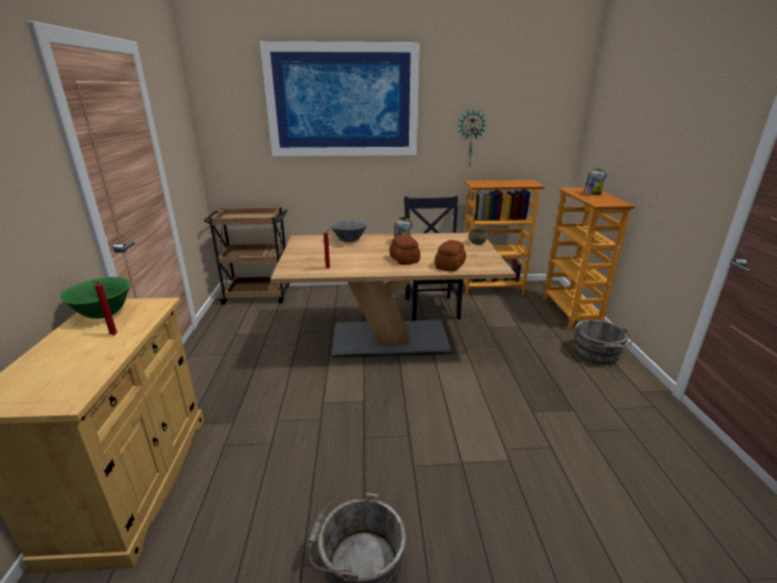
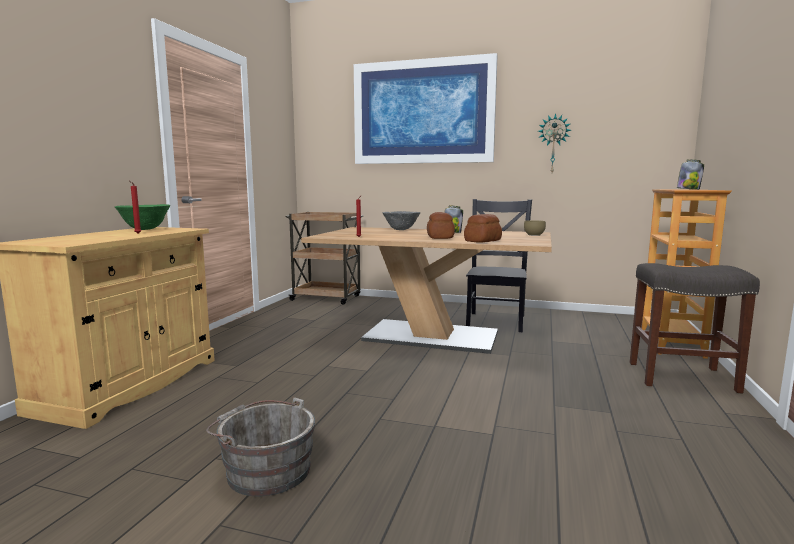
camera: 20 degrees right, 15 degrees down
bookcase [463,180,545,296] -> none
grey bucket [574,319,632,365] -> grey stool [630,263,760,393]

